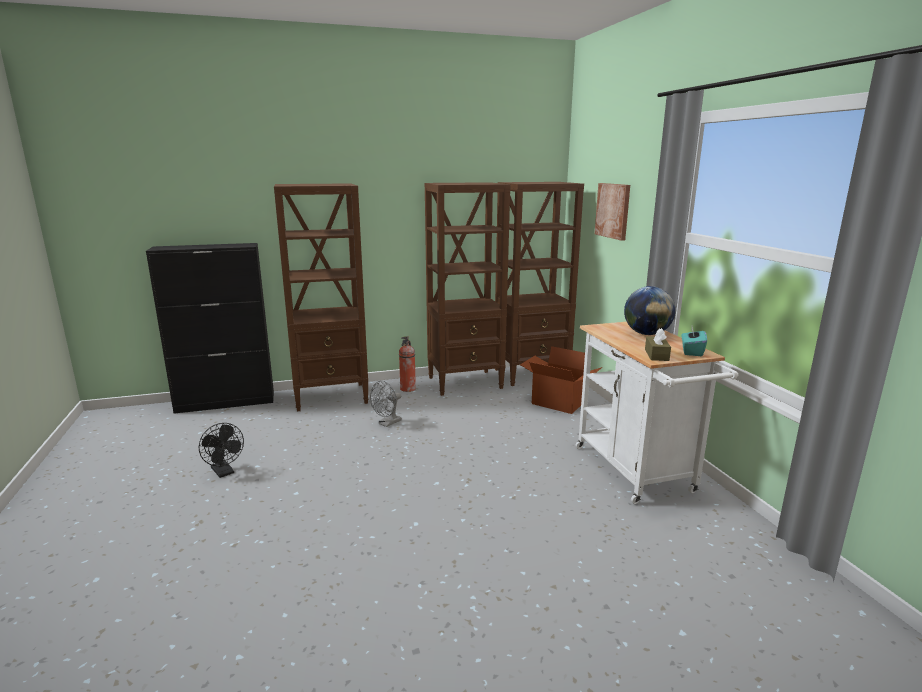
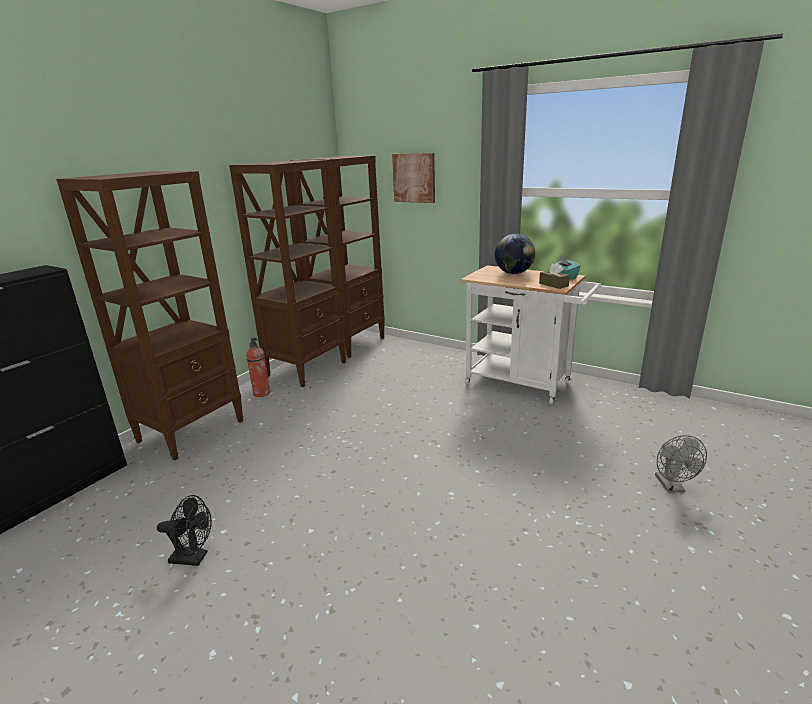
camera: 40 degrees left, 5 degrees up
grey fan [370,381,402,427] -> grey fan moved to [655,435,707,493]
cardboard box [520,346,602,414] -> none

